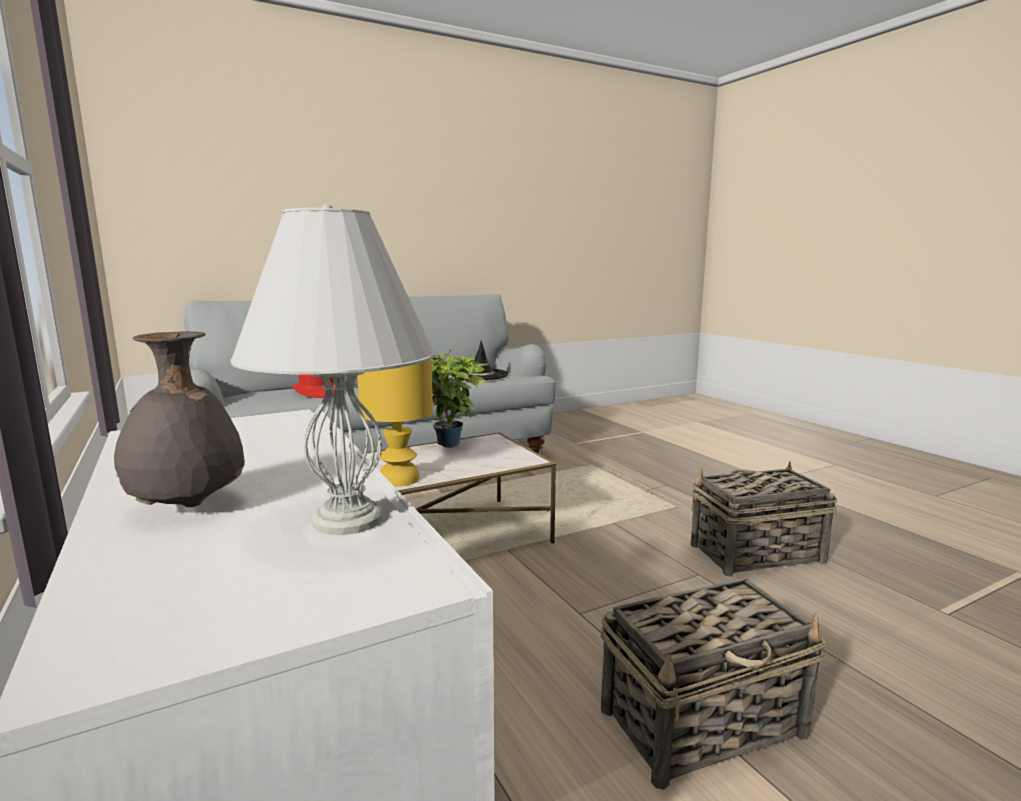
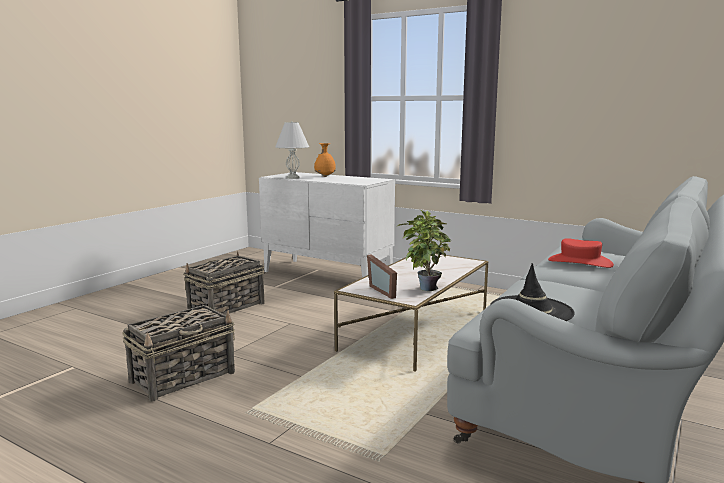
camera: 150 degrees right, 0 degrees up
grey vase [114,331,245,507] -> orange vase [314,143,336,177]
yellow table lamp [357,359,433,487] -> none
none -> picture frame [367,254,397,299]

